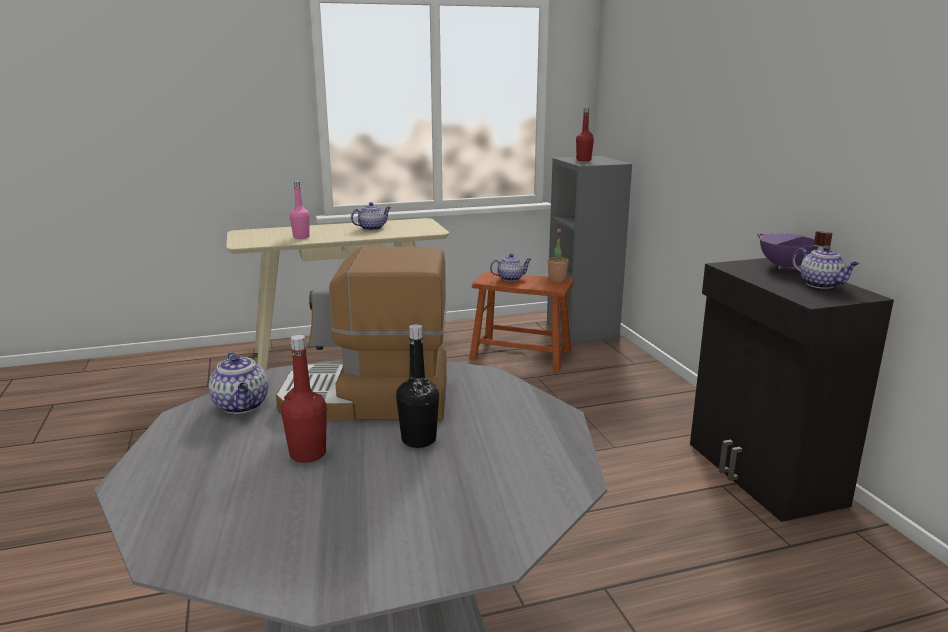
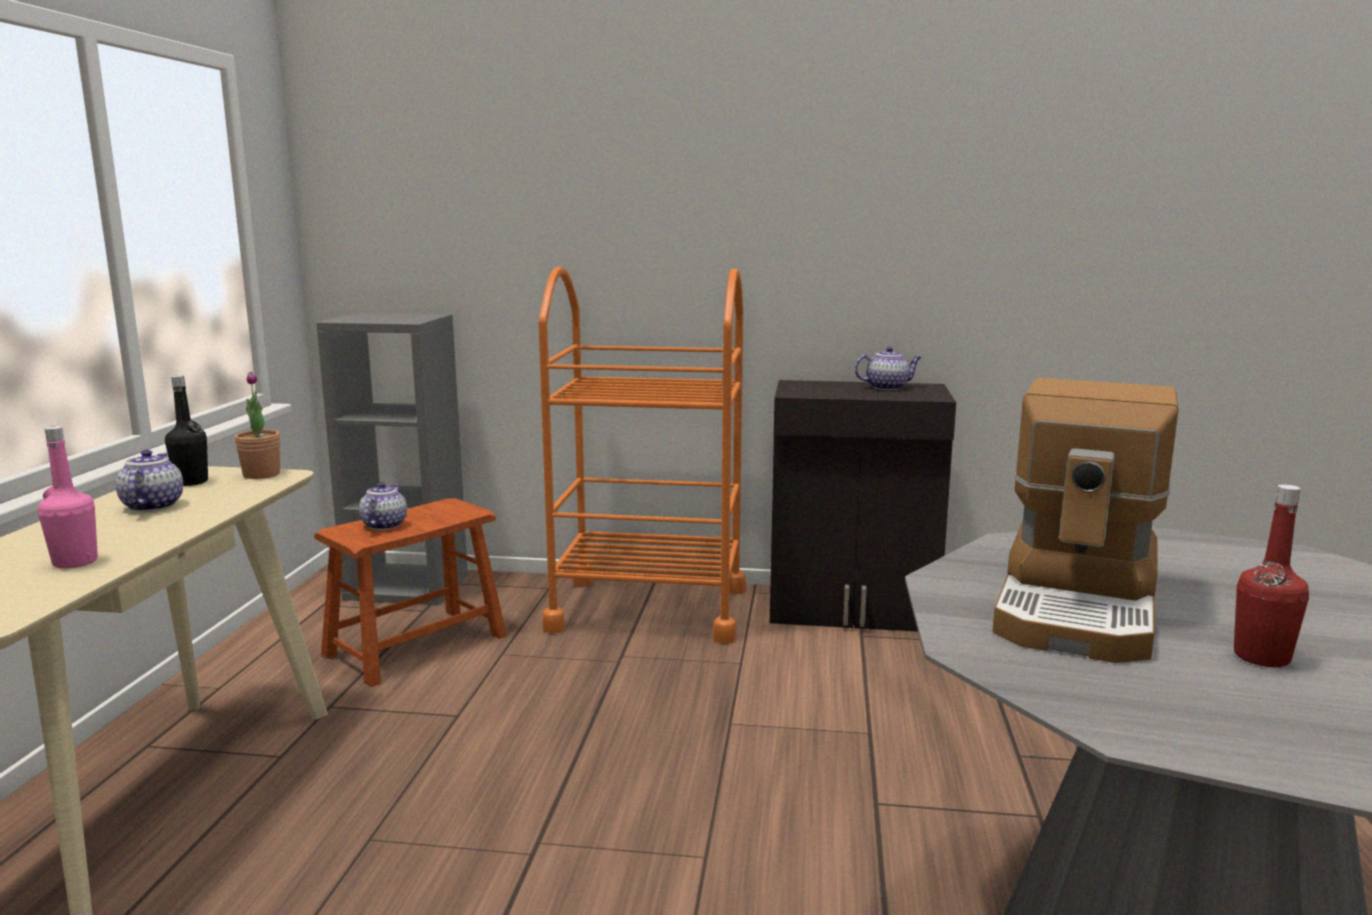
camera: 65 degrees left, 5 degrees down
teapot [209,352,268,414] -> none
black bottle [396,324,439,448] -> black bottle moved to [165,375,208,486]
potted plant [548,229,569,282] -> potted plant moved to [235,371,280,479]
red bottle [576,108,594,161] -> none
purple cooking pot [757,231,833,270] -> none
none -> orange cart [538,267,746,644]

